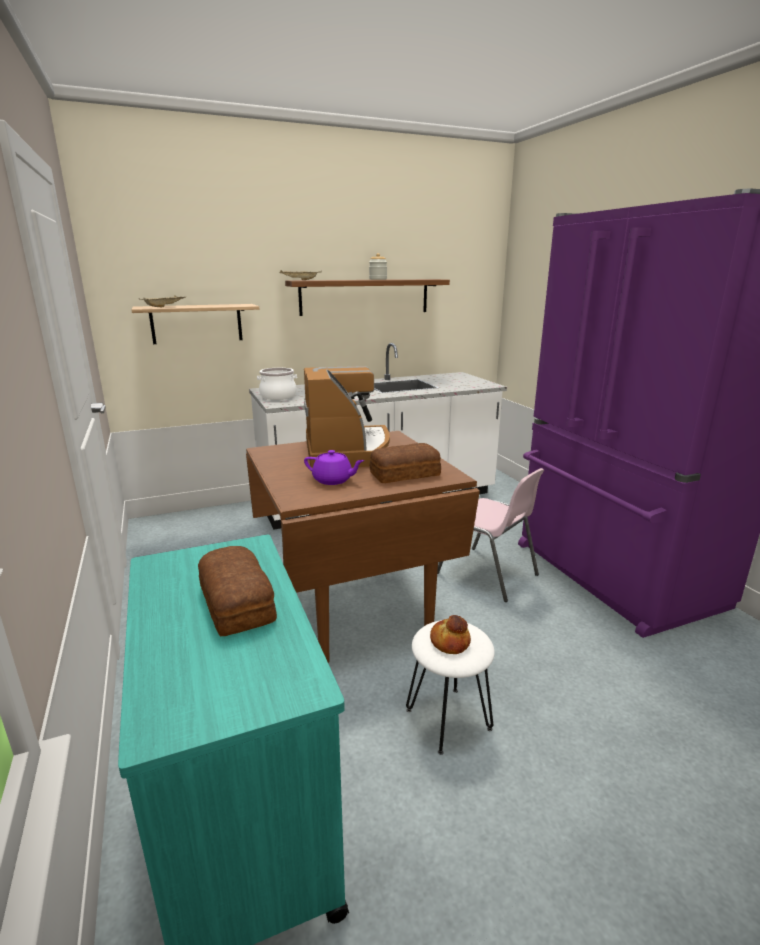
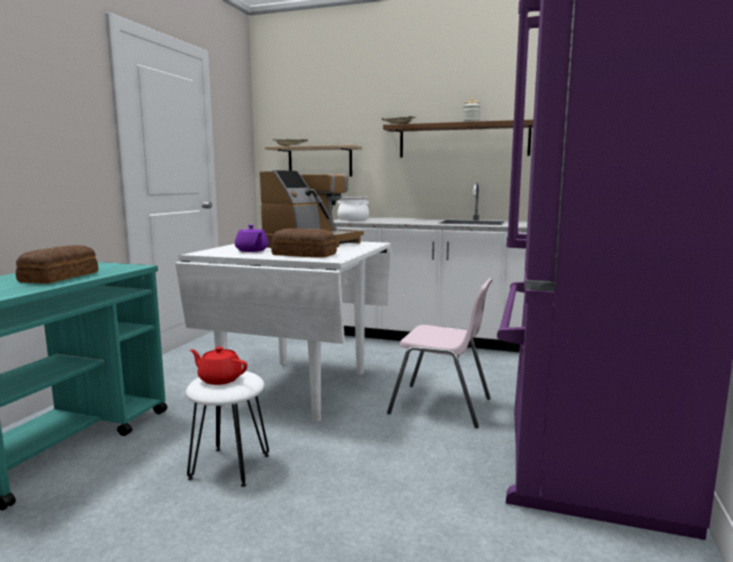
camera: 40 degrees right, 10 degrees down
brown dining table [246,431,480,663] -> white dining table [175,242,392,422]
bread [430,615,471,654] -> red teapot [190,347,247,385]
pink chair [437,468,544,602] -> pink chair turned 60 degrees counterclockwise [387,278,493,428]

